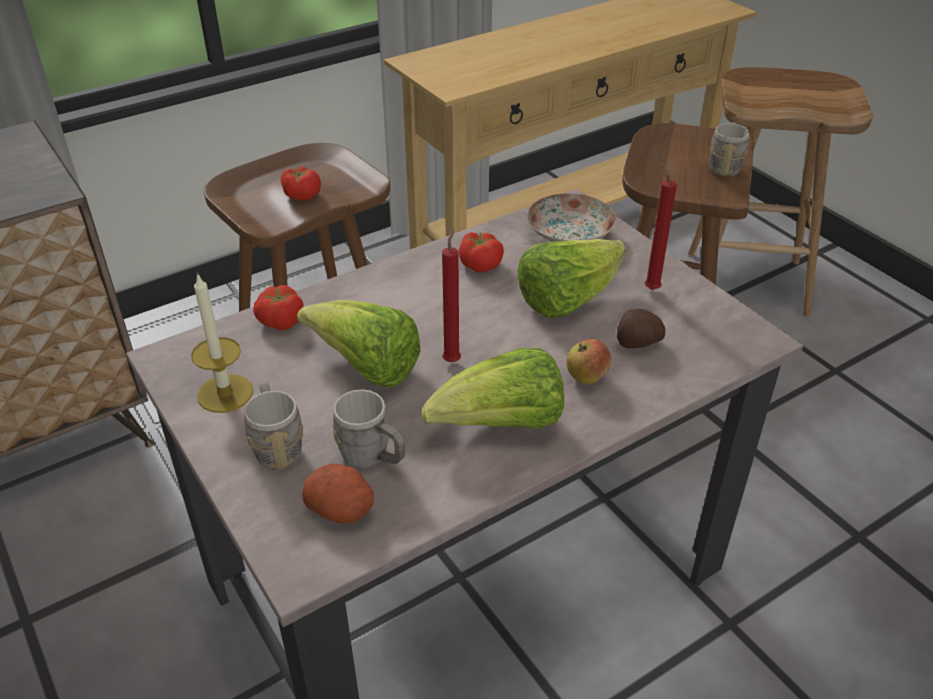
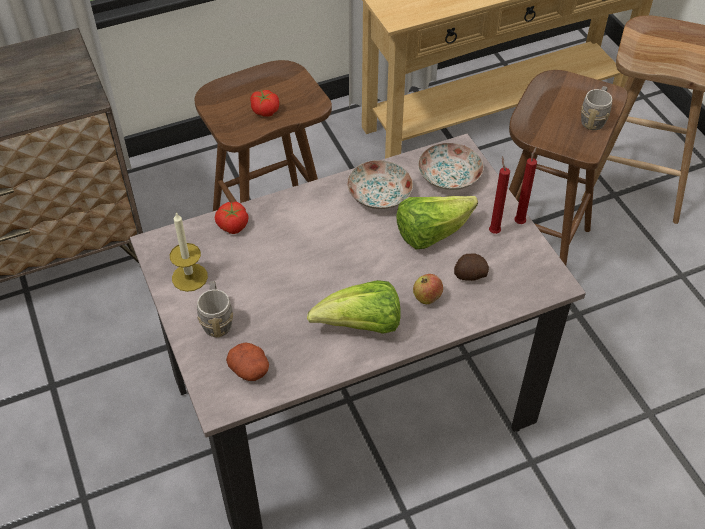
camera: 10 degrees right, 10 degrees up
lettuce [297,300,421,388] -> none
grey mug [333,389,405,468] -> none
red candle [442,229,461,362] -> red candle moved to [514,147,537,224]
tomato [459,232,504,273] -> plate [347,160,413,209]

